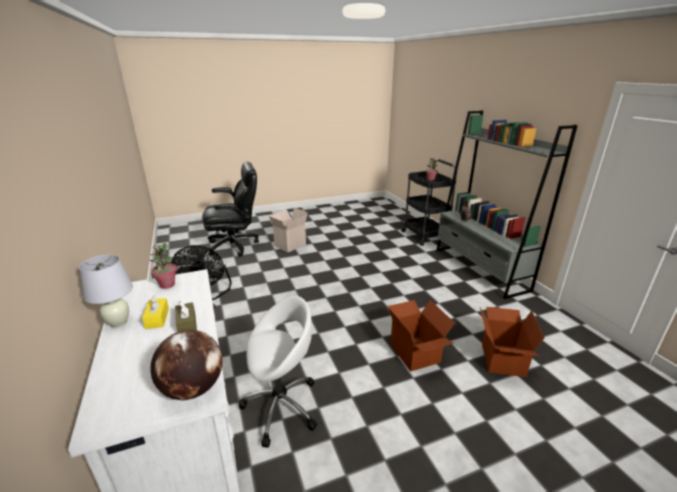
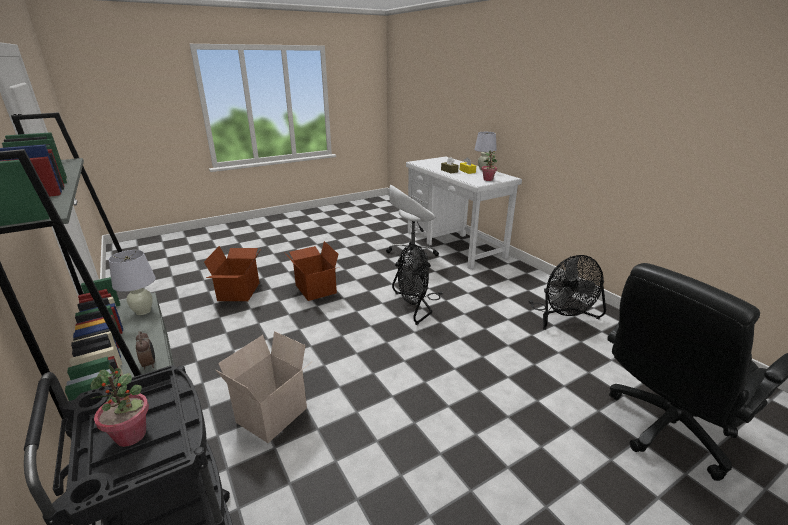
camera: 170 degrees right, 0 degrees up
globe [150,330,223,400] -> none
cardboard box [268,208,307,252] -> cardboard box moved to [216,331,312,443]
none -> white table lamp [108,250,156,315]
none -> black fan [392,244,443,325]

